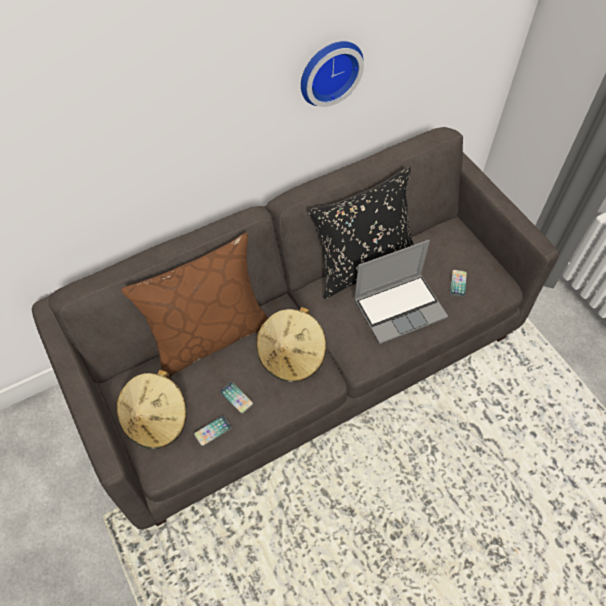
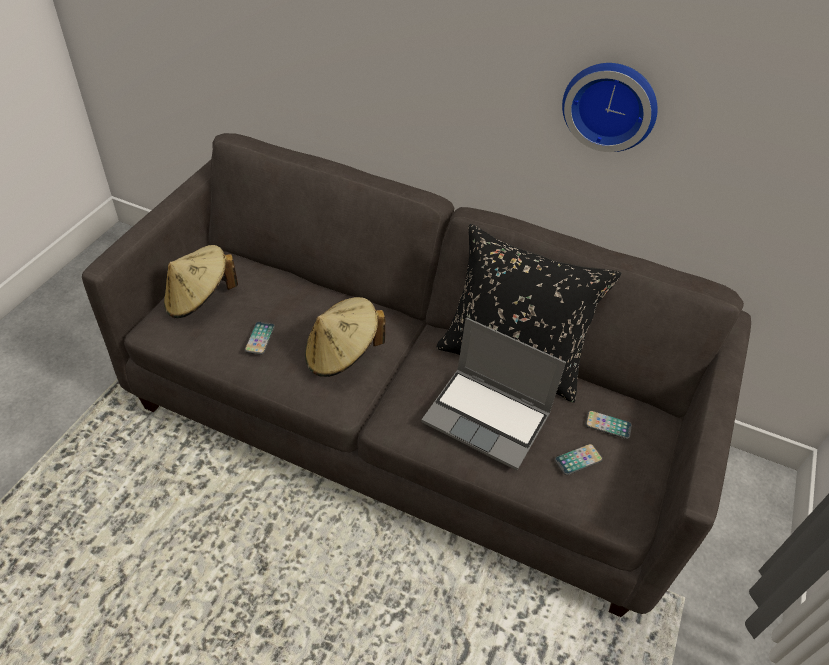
camera: 50 degrees right, 10 degrees down
brown pillow [121,233,268,377] -> none
phone [194,416,232,447] -> phone moved to [585,410,632,439]

